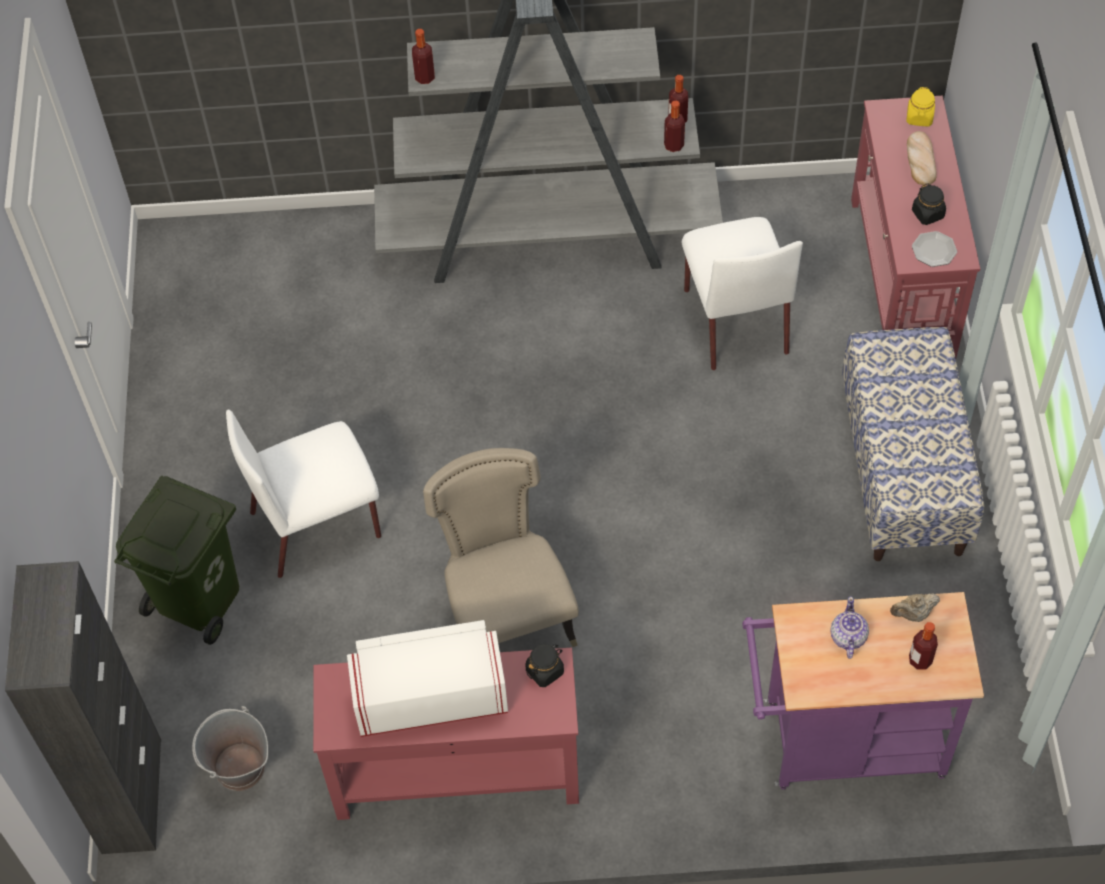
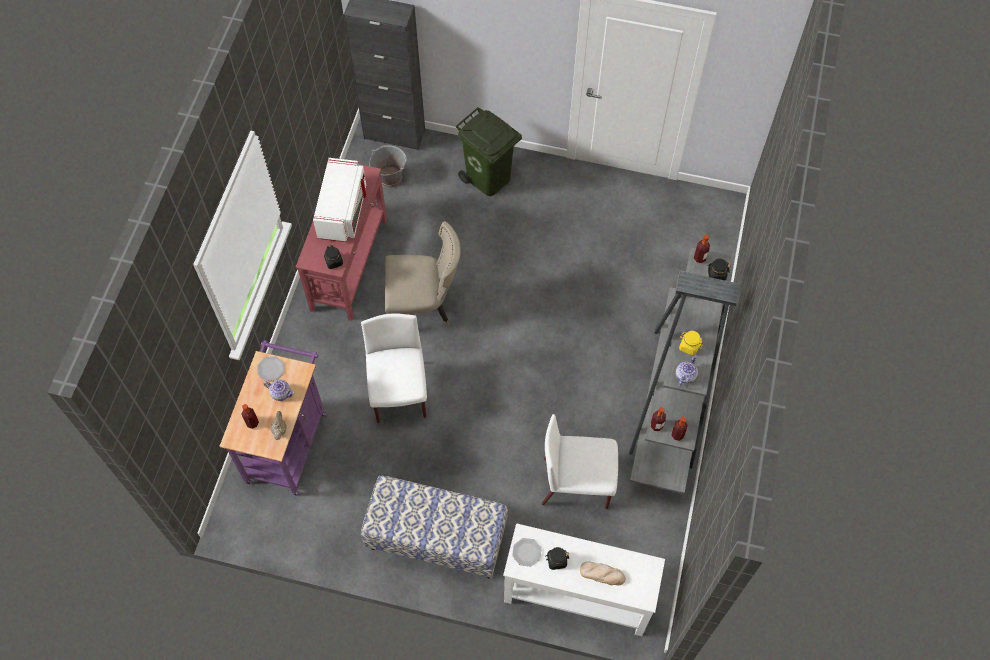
camera: 105 degrees right, 5 degrees up
white chair [226,410,381,578] -> white chair moved to [361,313,427,423]
red console table [851,96,980,358] -> white console table [503,523,665,636]
yellow jar [906,87,935,126] -> yellow jar moved to [679,331,703,356]
none -> plate [257,356,284,381]
none -> teapot [676,355,698,387]
none -> black jar [708,259,730,280]

